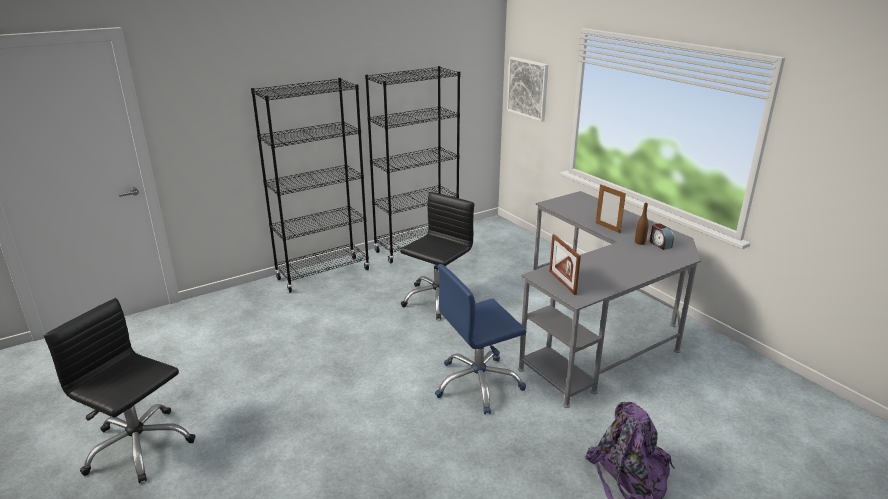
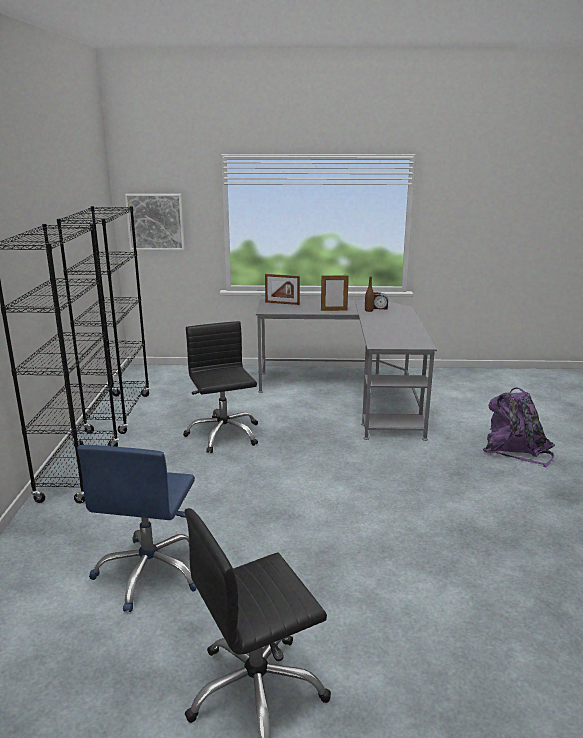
camera: 55 degrees left, 5 degrees down
blue office chair [435,264,526,414] -> blue office chair moved to [77,445,197,612]
picture frame [549,234,581,295] -> picture frame moved to [265,274,300,305]

